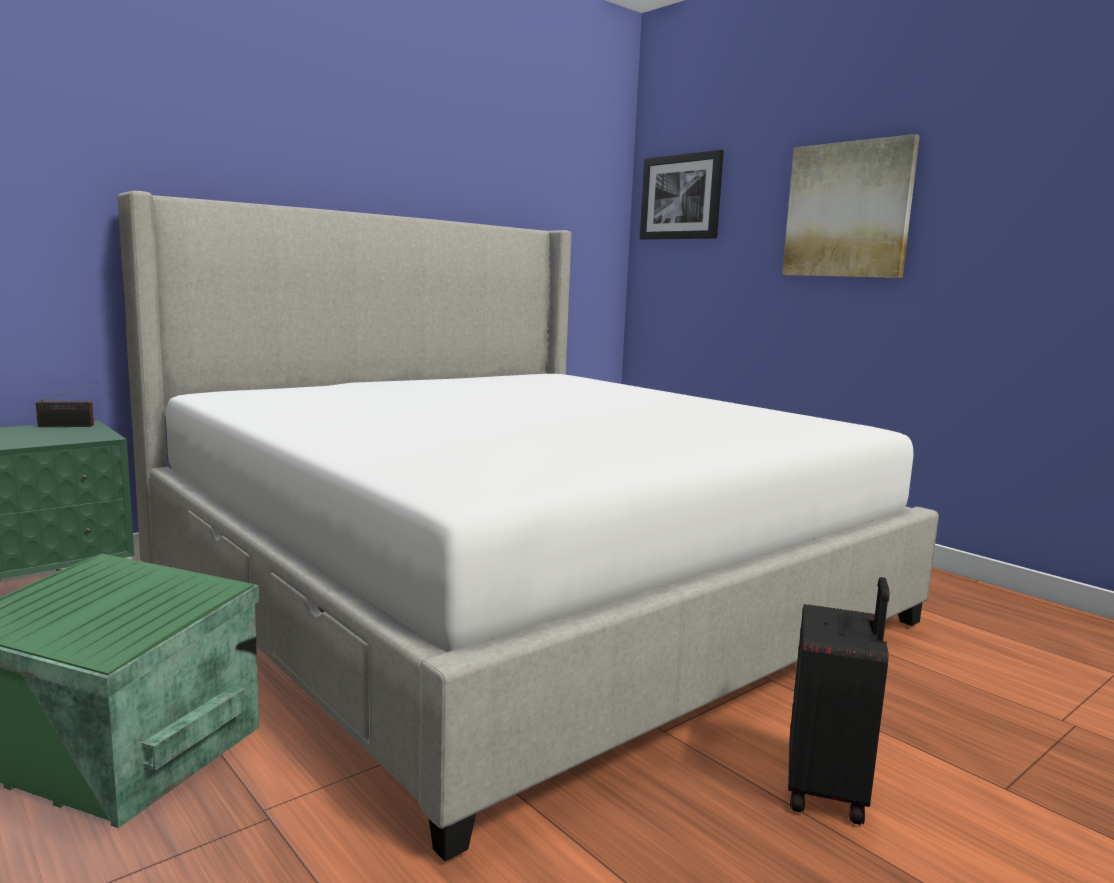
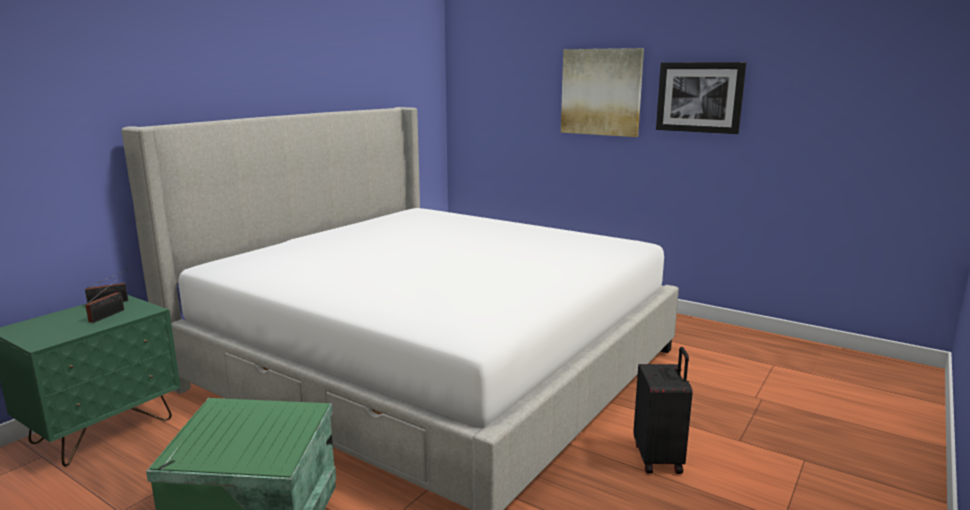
camera: 15 degrees left, 5 degrees up
picture [640,150,724,240] -> picture moved to [656,62,746,134]
none -> radio [85,278,124,323]

